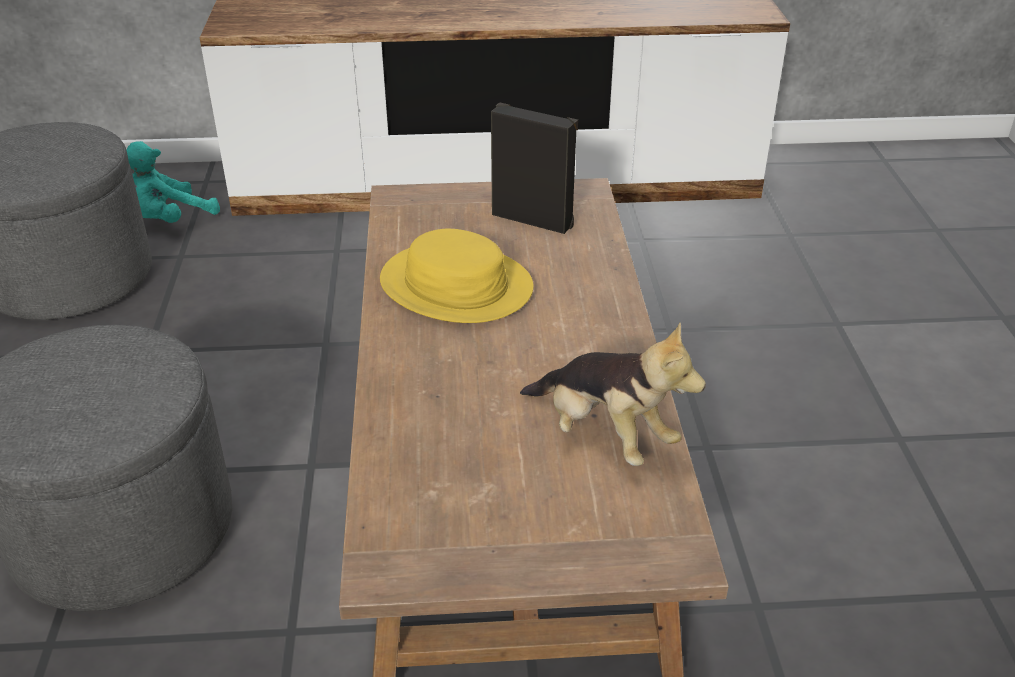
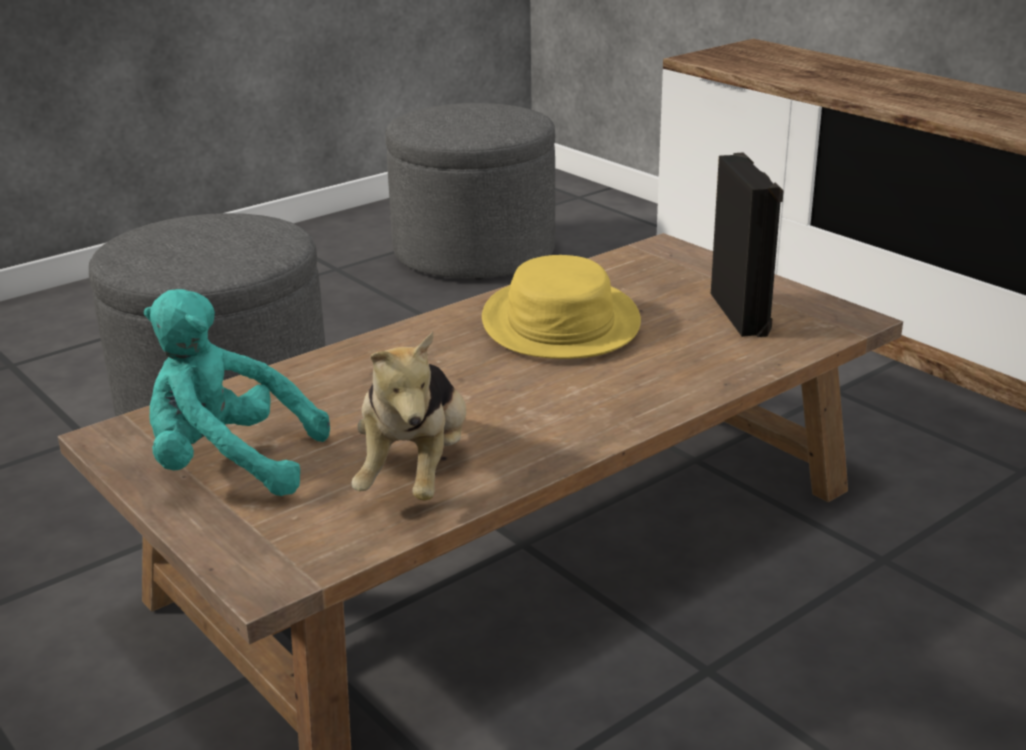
camera: 55 degrees right, 10 degrees down
turquoise plush toy [127,141,220,223] -> turquoise plush toy moved to [144,289,330,496]

